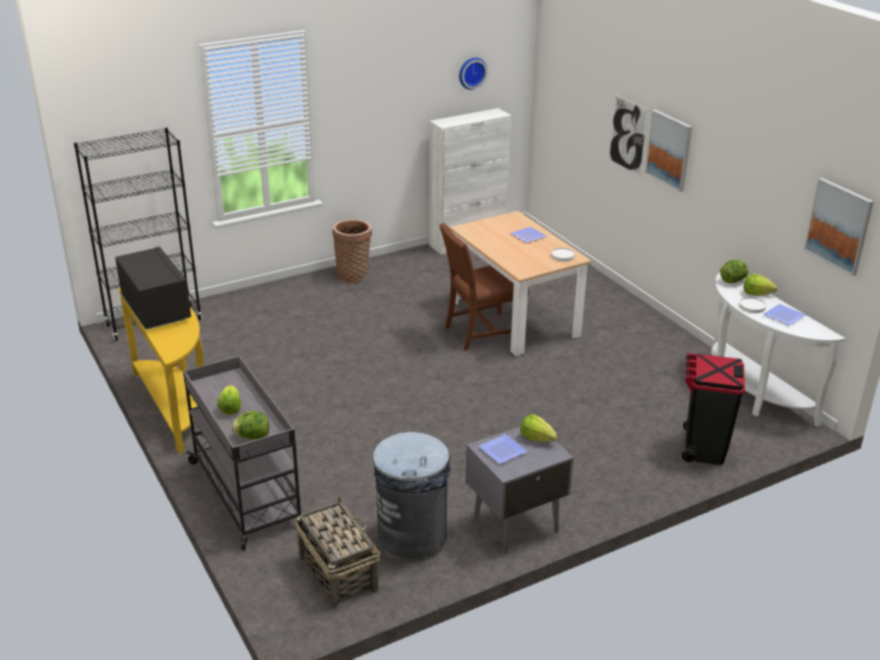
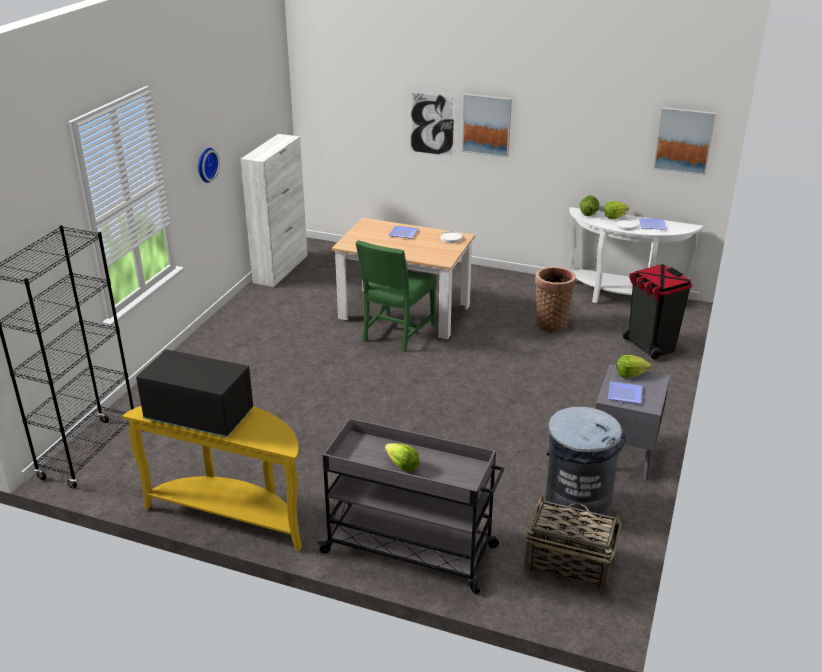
camera: 40 degrees left, 0 degrees up
lettuce [231,411,269,439] -> none
basket [332,219,372,283] -> basket moved to [535,266,576,333]
brown chair [439,223,529,351] -> green chair [356,240,437,352]
wall clock [459,58,487,90] -> wall clock moved to [198,148,220,183]

